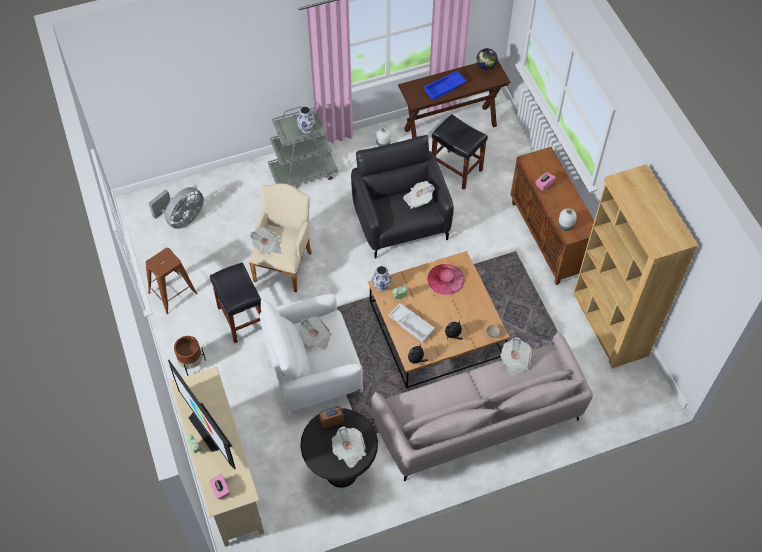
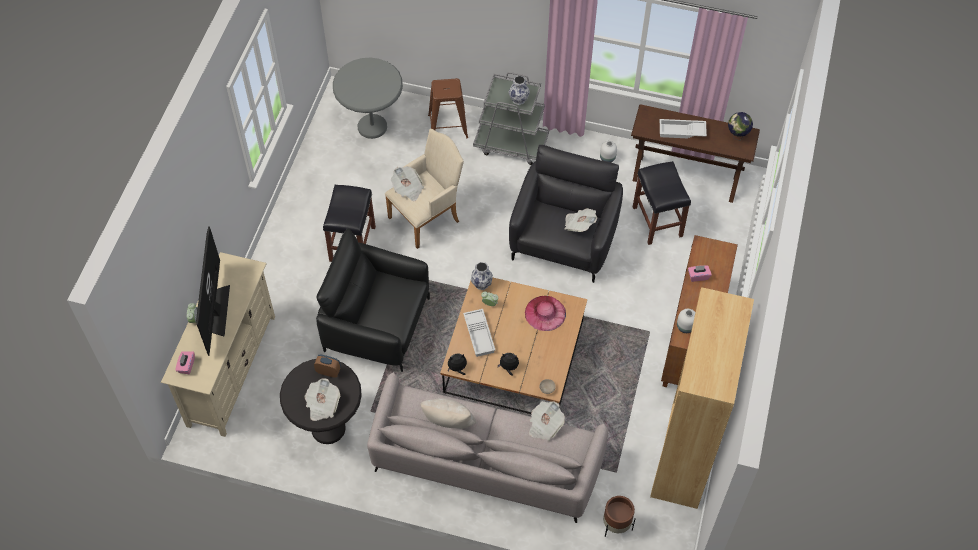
camera: 35 degrees right, 0 degrees up
brown stool [146,248,198,314] -> brown stool moved to [428,78,468,138]
grey fan [149,187,204,229] -> grey side table [333,58,403,139]
brown planter [174,336,206,376] -> brown planter moved to [603,496,636,537]
white armchair [259,294,363,416] -> black armchair [316,228,430,372]
newspaper [299,316,332,350] -> none
blue tray [424,71,467,100] -> white tray [660,119,707,138]
none -> beige pillow [420,398,476,429]

